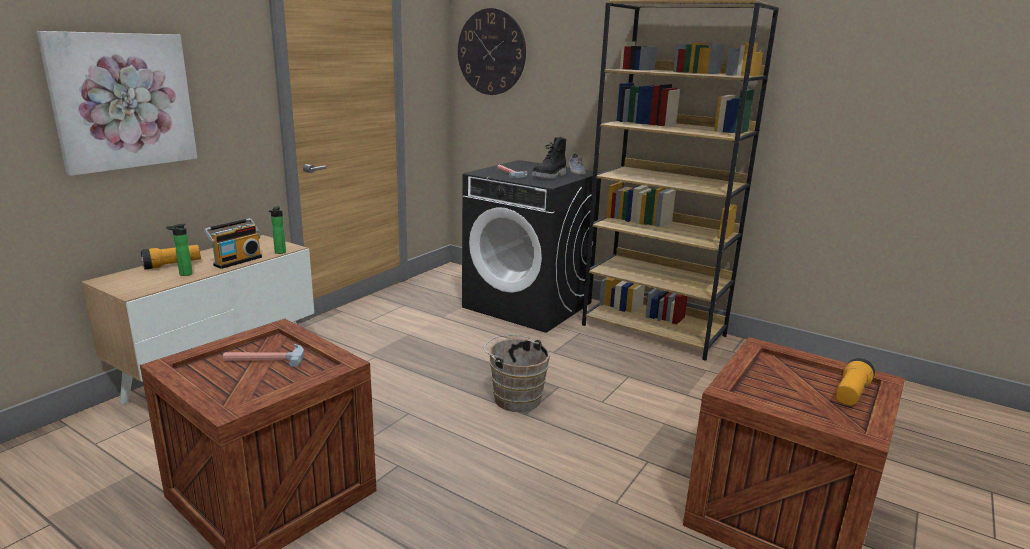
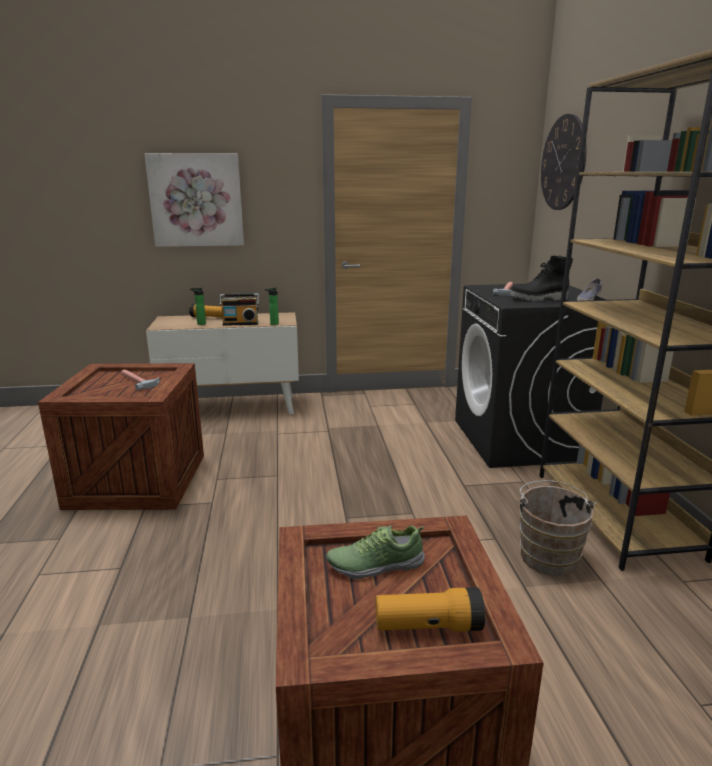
camera: 50 degrees right, 0 degrees up
brown bucket [484,335,550,412] -> brown bucket moved to [517,480,596,576]
none -> shoe [326,525,425,579]

